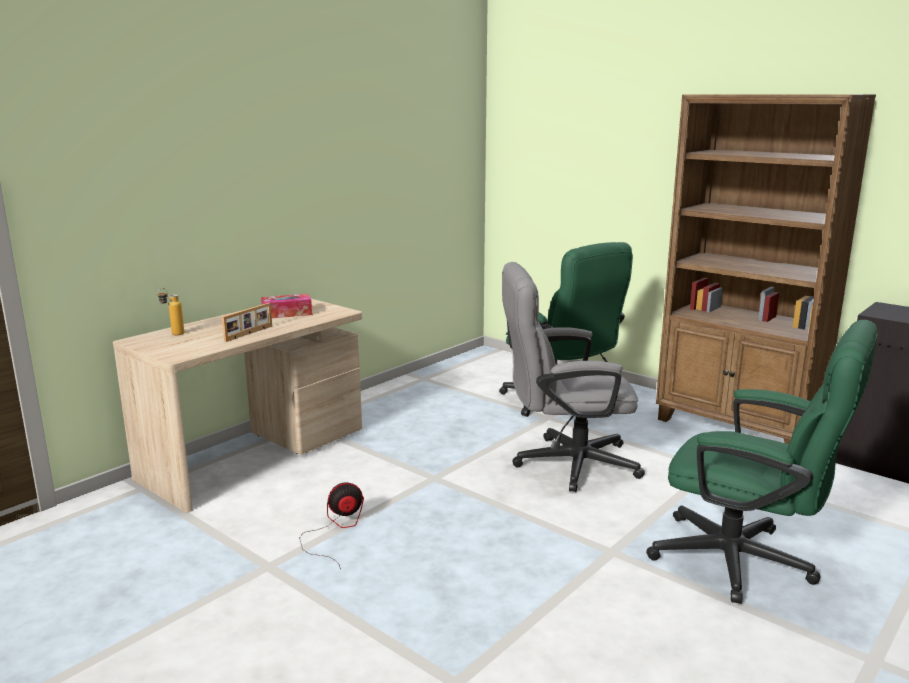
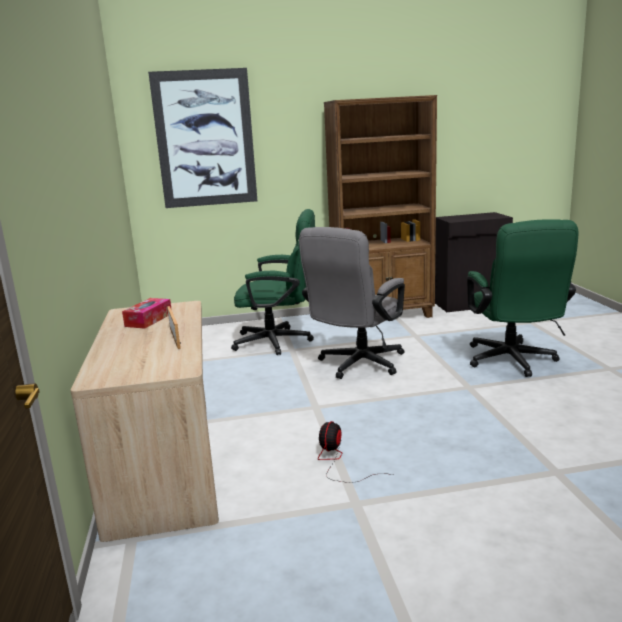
camera: 50 degrees left, 0 degrees up
bottle [157,288,184,335] -> none
green office chair [646,320,878,604] -> green office chair turned 105 degrees clockwise [467,219,578,377]
none -> picture [148,68,257,208]

